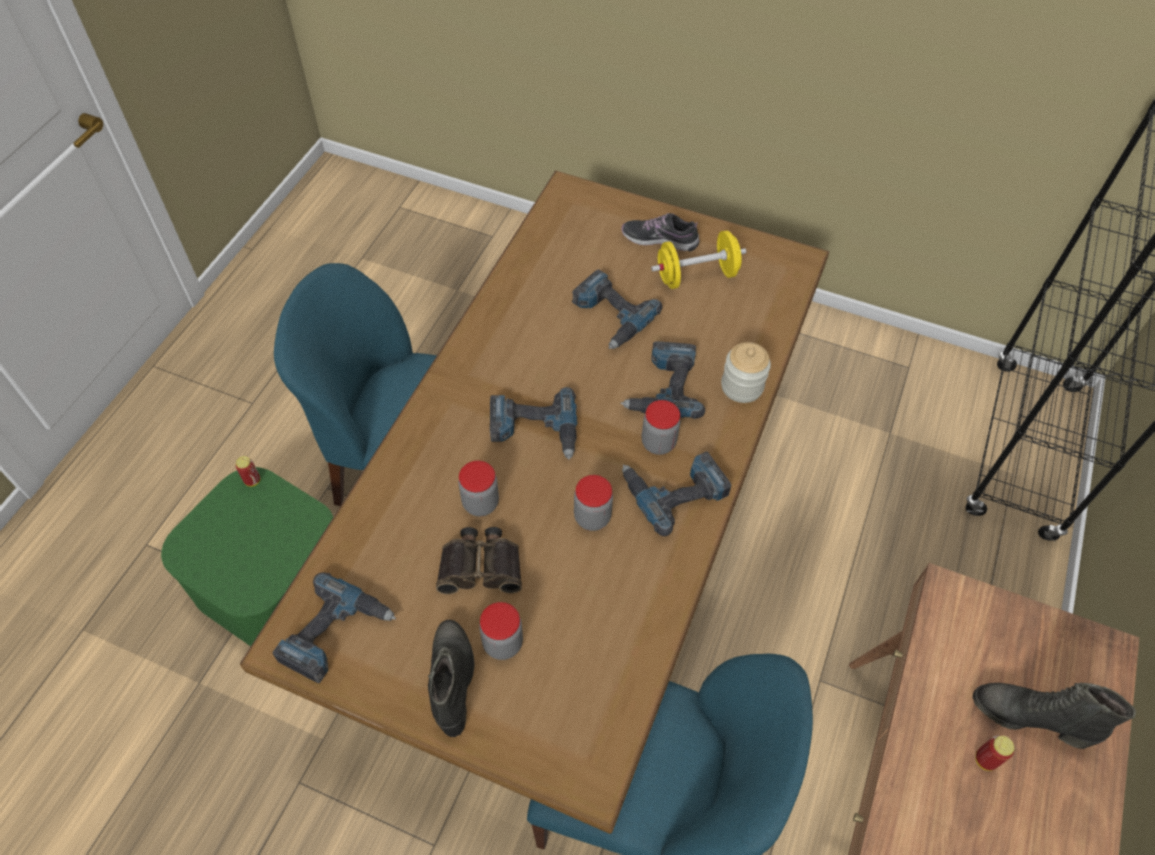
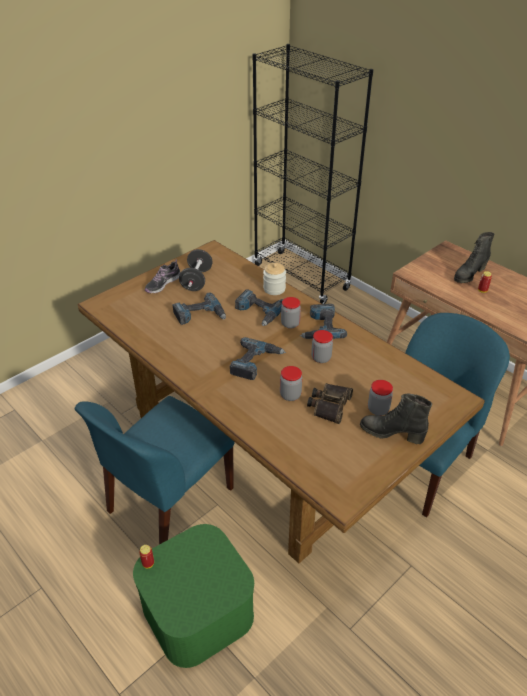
camera: 65 degrees left, 15 degrees down
power drill [273,572,396,683] -> none
yellow dumbbell [651,230,746,289] -> black dumbbell [179,249,213,291]

